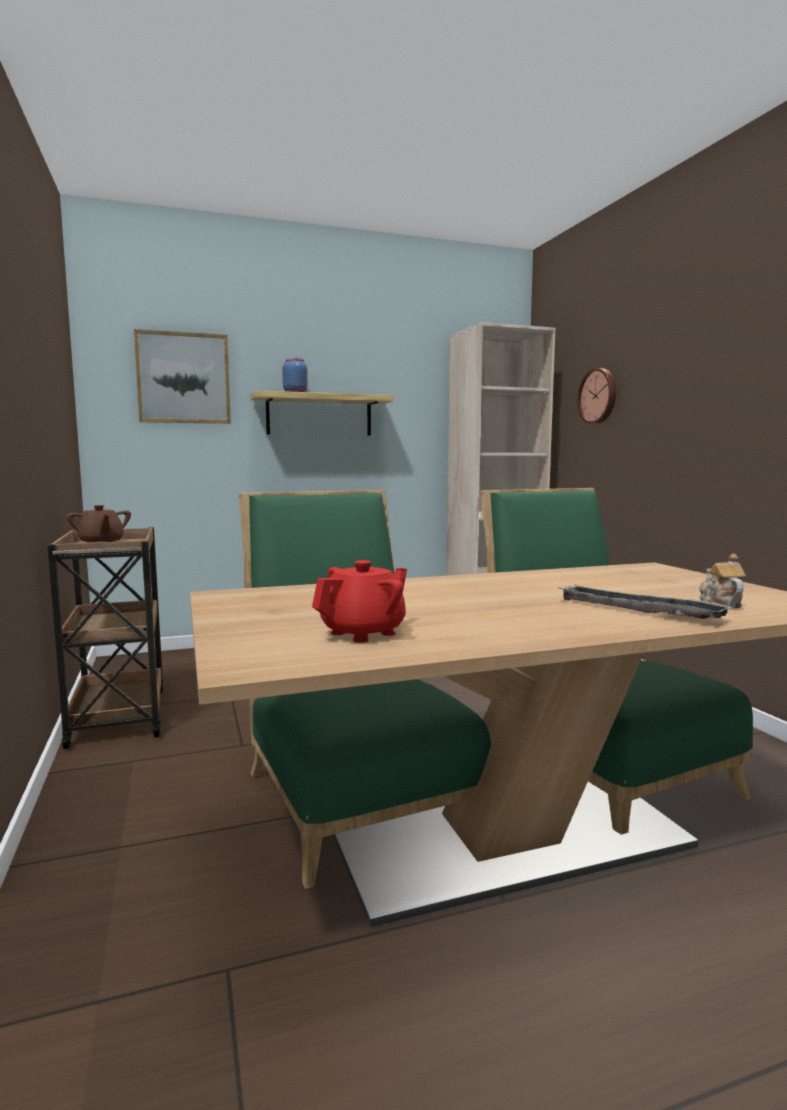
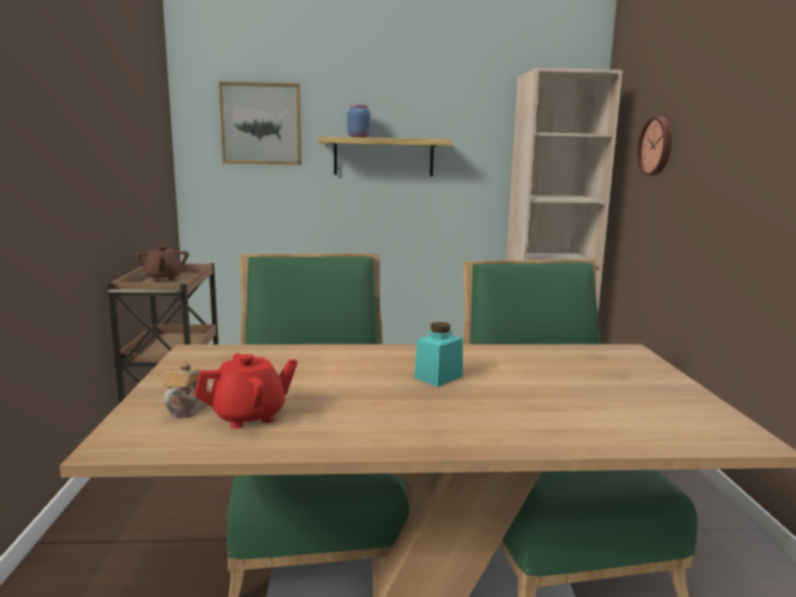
camera: 15 degrees right, 5 degrees up
tray [558,584,732,619] -> none
teapot [699,554,746,608] -> teapot moved to [163,362,210,418]
none -> turquoise jar [414,322,463,387]

